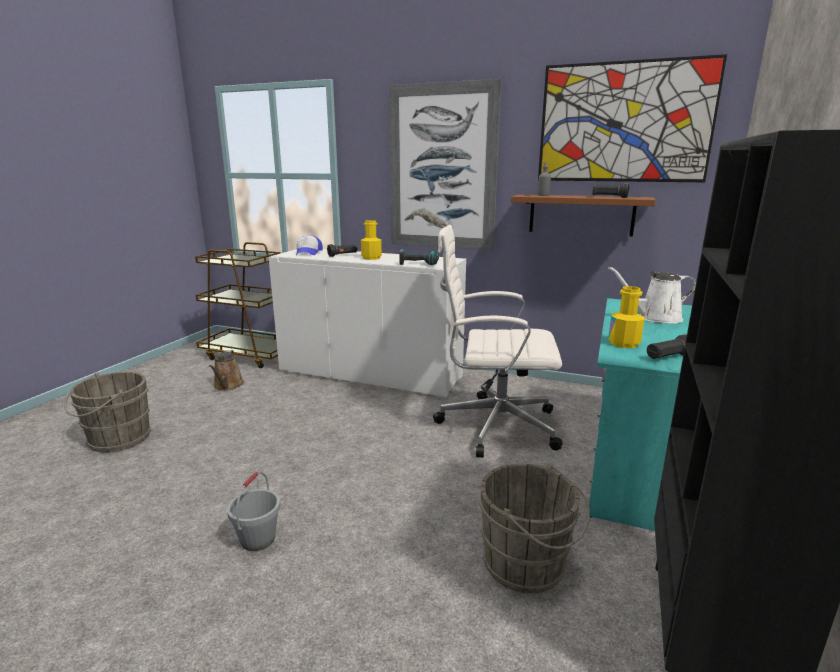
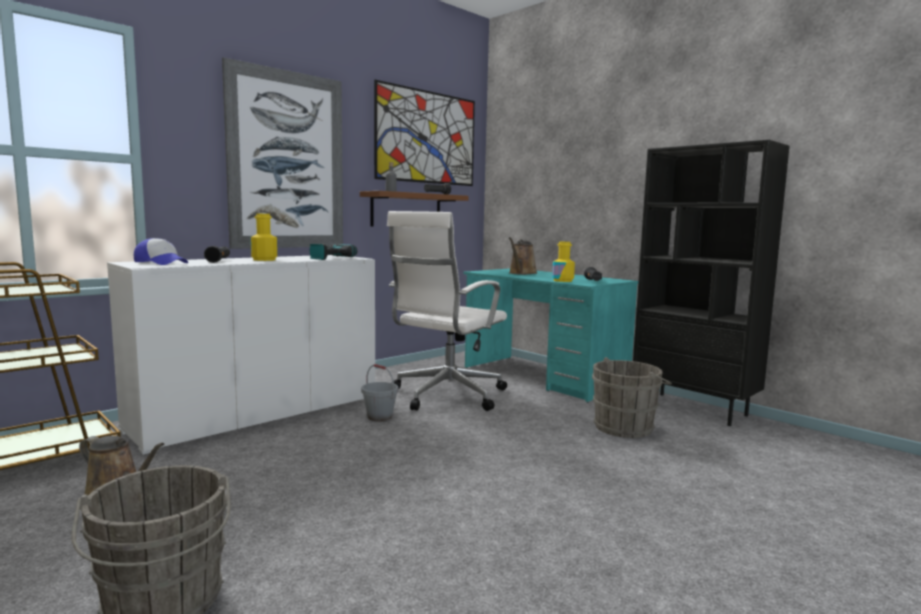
camera: 65 degrees left, 10 degrees down
grey bucket [227,471,281,551] -> grey bucket moved to [361,364,399,421]
white watering can [608,267,697,324] -> brown watering can [509,237,537,275]

